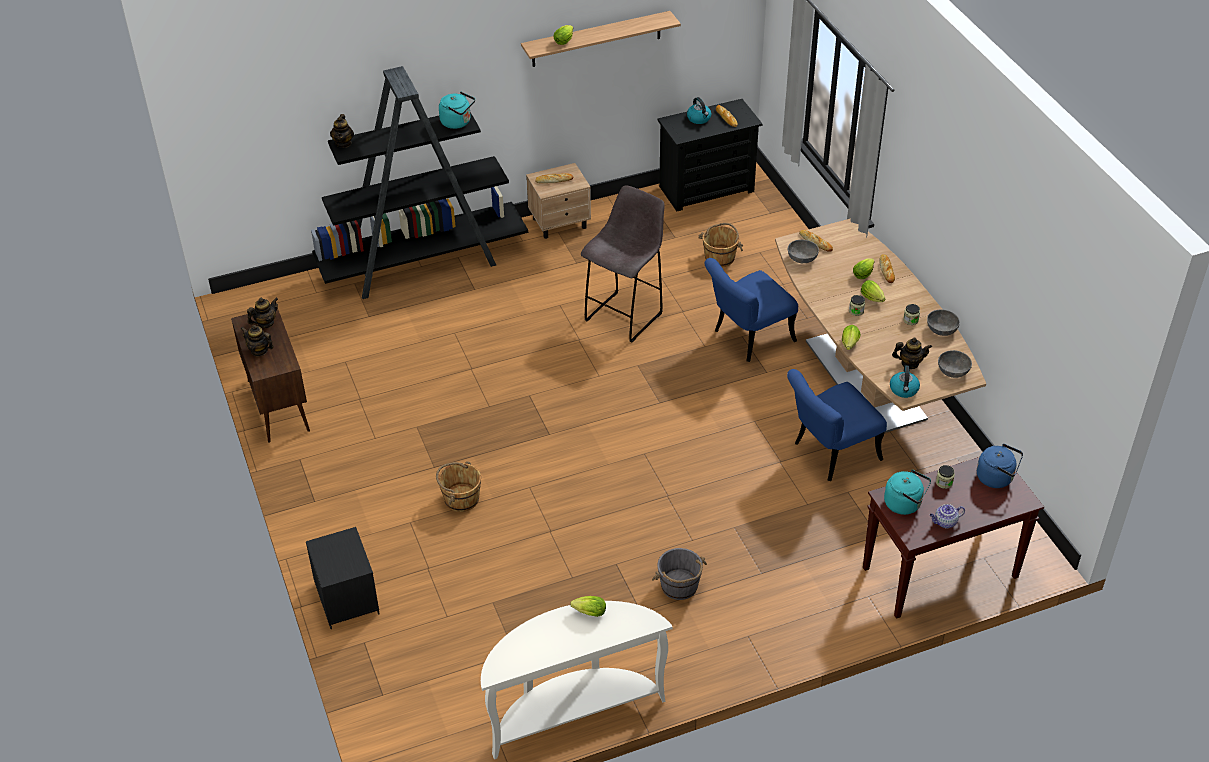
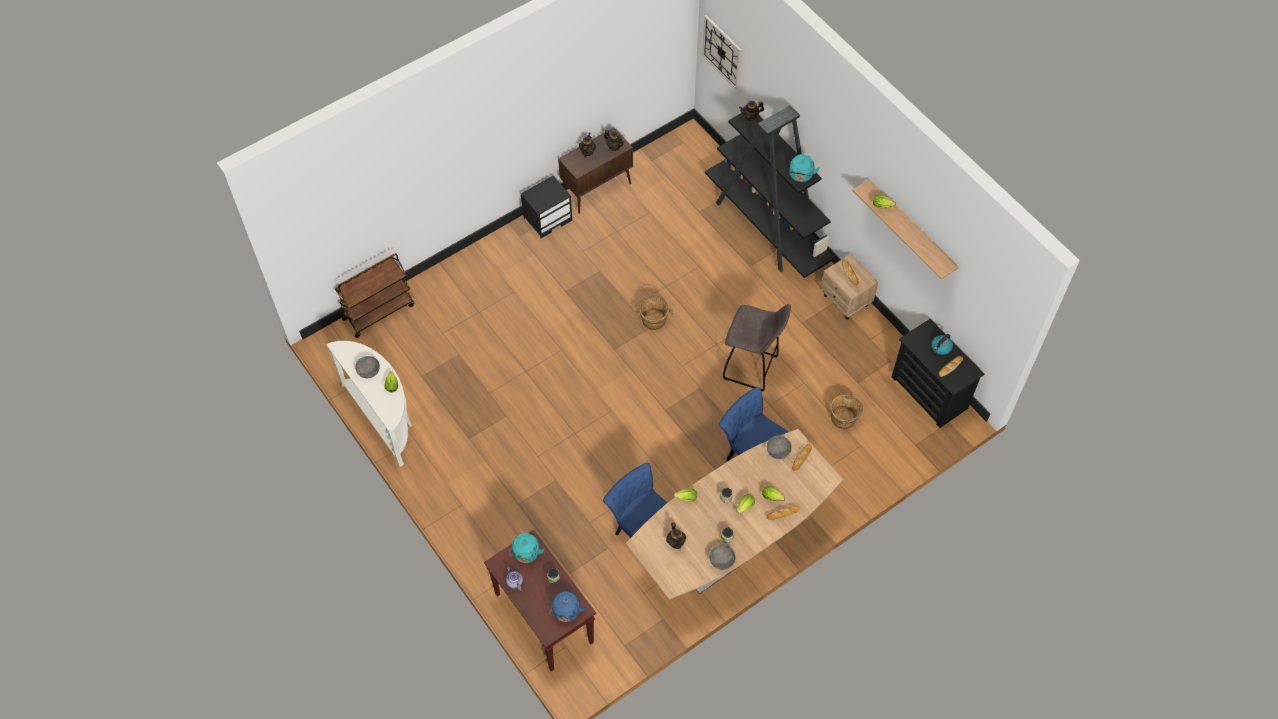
camera: 75 degrees right, 15 degrees up
black nightstand [306,527,380,629] -> black nightstand moved to [521,176,572,238]
brown bucket [436,461,481,512] -> brown bucket moved to [635,294,673,330]
grey bucket [652,548,707,600] -> none
kettle [890,365,920,398] -> none
grey bowl [938,350,972,378] -> grey bowl moved to [355,356,380,378]
none -> brown cart [335,253,414,338]
none -> wall clock [702,15,742,90]

